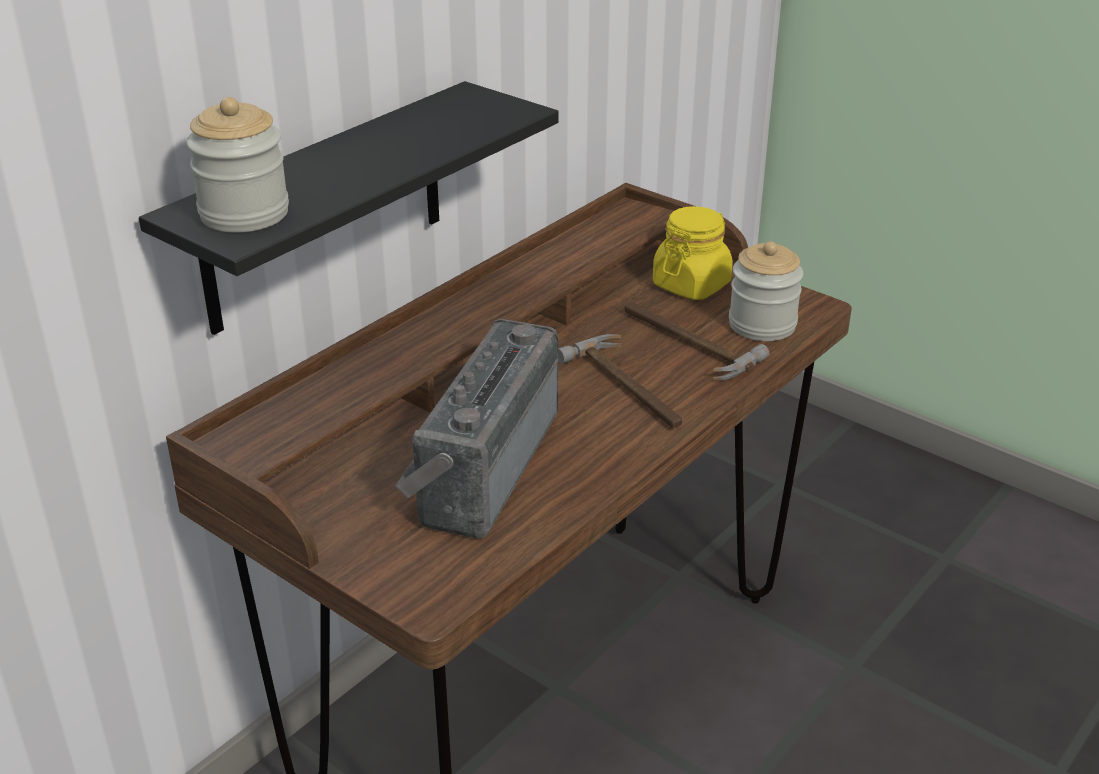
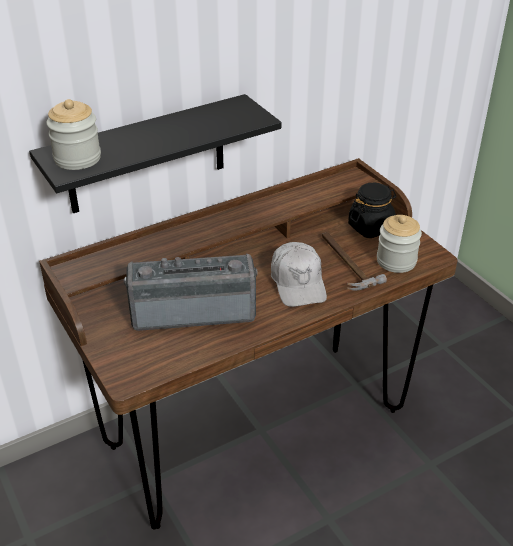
camera: 20 degrees right, 5 degrees up
radio [395,319,558,539] -> radio turned 45 degrees clockwise [124,254,258,331]
hammer [558,334,682,428] -> white cap [271,242,327,307]
yellow jar [653,206,733,300] -> black jar [348,183,397,238]

